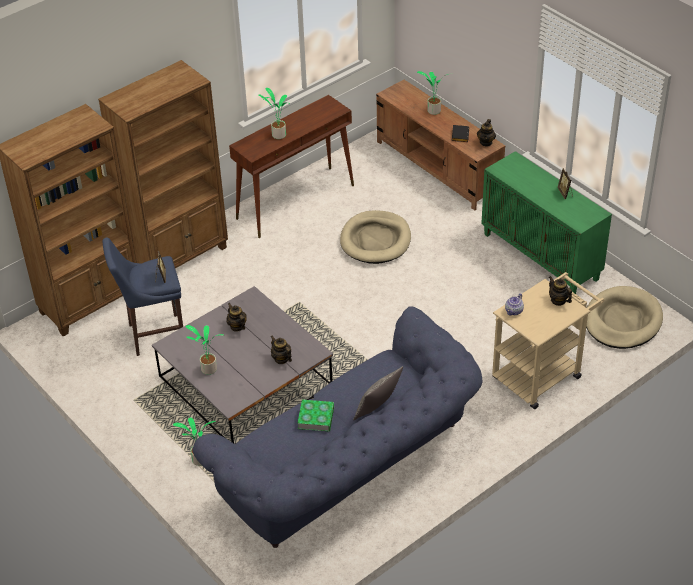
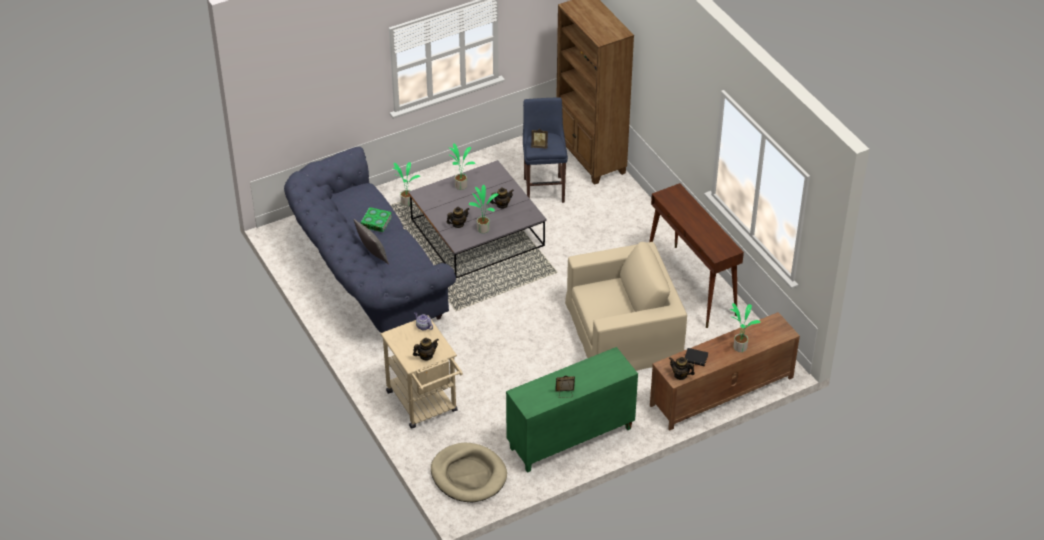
camera: 100 degrees right, 0 degrees up
brown bookcase [98,60,228,268] -> none
potted plant [259,88,290,139] -> potted plant moved to [469,185,499,233]
beige dog bed [340,210,411,264] -> beige armchair [565,242,687,371]

